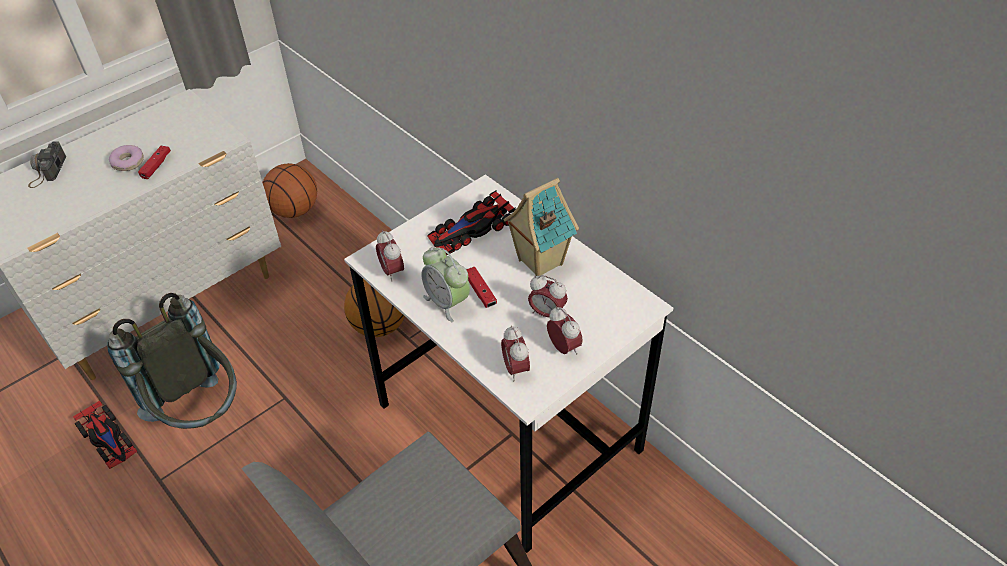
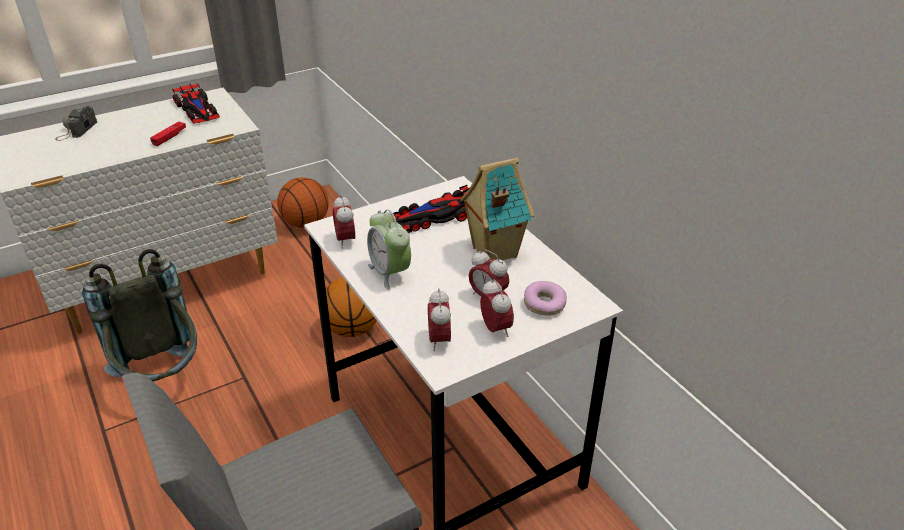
camera: 10 degrees right, 10 degrees down
toy car [73,401,137,469] -> toy car moved to [172,83,220,124]
donut [109,145,144,171] -> donut moved to [524,281,567,316]
red game controller [466,267,497,308] -> none

